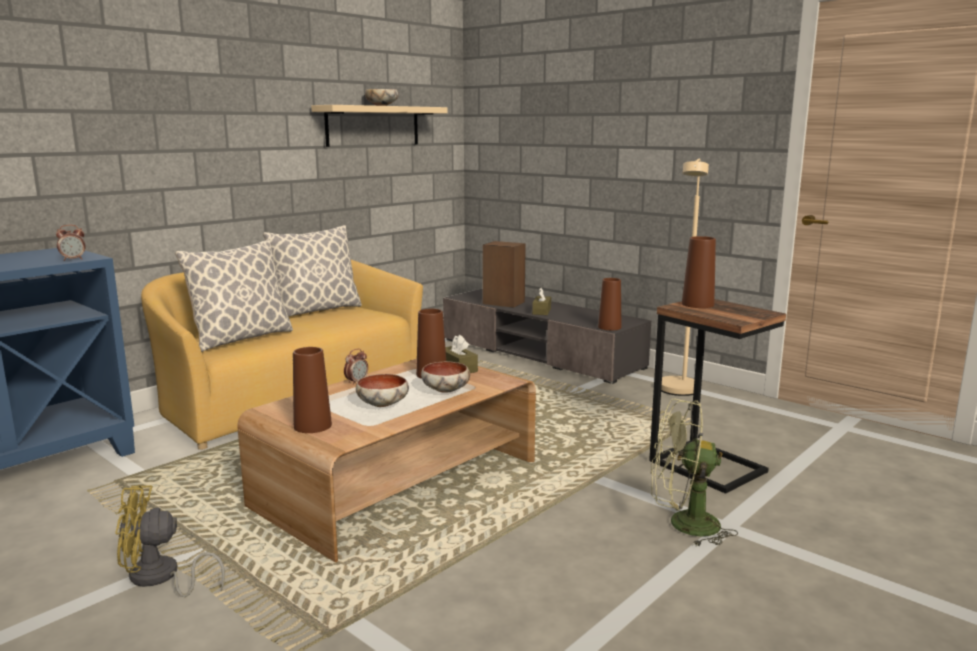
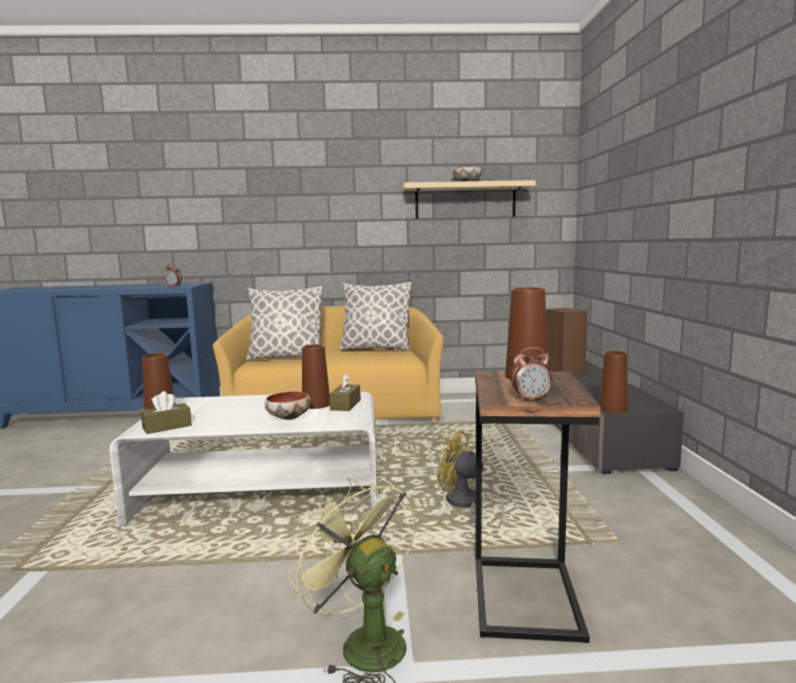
camera: 45 degrees right, 5 degrees down
yellow fan [115,485,225,597] -> yellow fan moved to [437,430,504,527]
brown coffee table [237,359,536,562] -> white coffee table [109,391,377,527]
alarm clock [344,349,368,385] -> alarm clock moved to [511,347,552,401]
bowl [356,374,409,407] -> none
brown tissue box [532,288,551,315] -> brown tissue box moved to [141,391,192,434]
beige floor lamp [661,159,709,396] -> none

